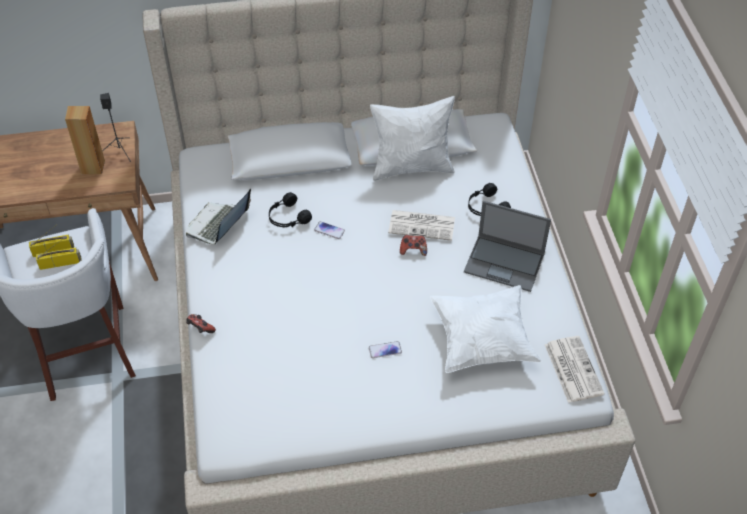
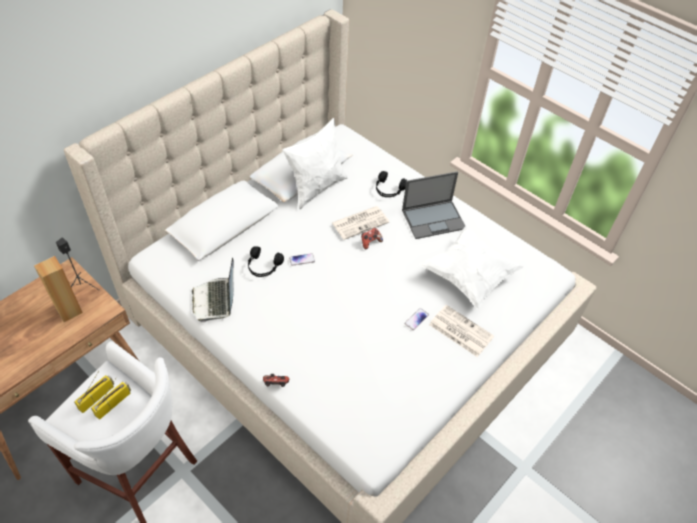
camera: 40 degrees left, 0 degrees up
newspaper [545,336,605,403] -> newspaper moved to [429,305,494,357]

